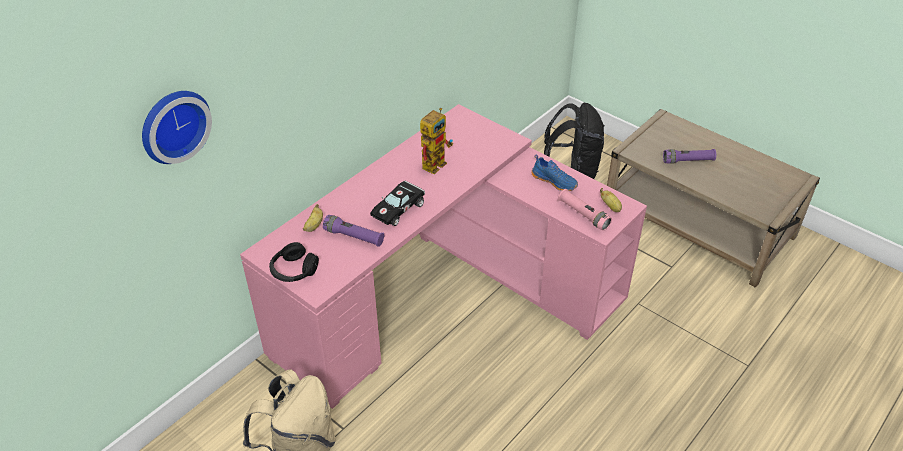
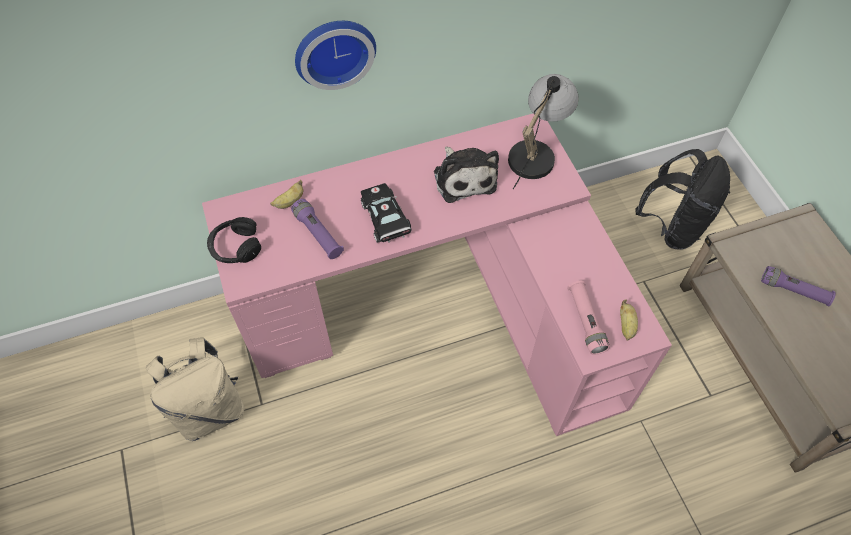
camera: 30 degrees right, 15 degrees up
wall clock [142,91,212,164] -> wall clock moved to [295,21,376,90]
black toy car [370,181,425,226] -> black toy car turned 90 degrees clockwise [361,183,412,243]
toy robot [420,108,453,174] -> plush toy [434,147,499,203]
blue shoe [531,155,578,191] -> none
none -> table lamp [508,74,579,189]

